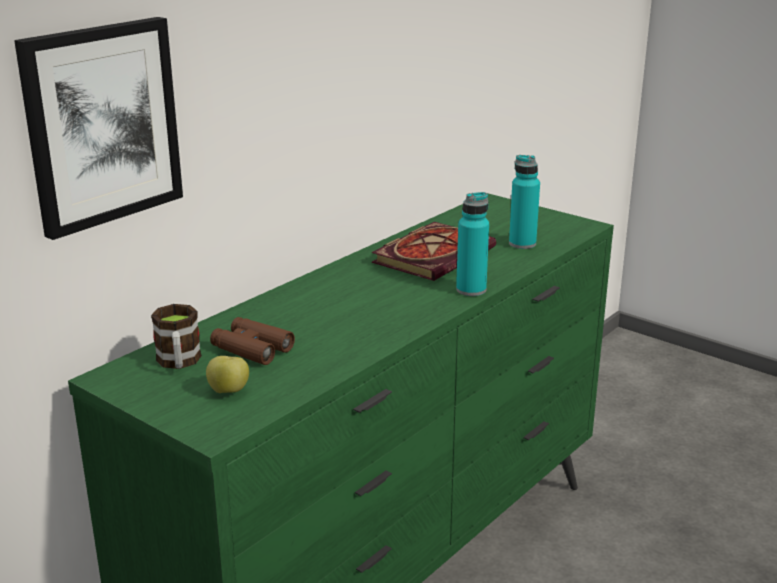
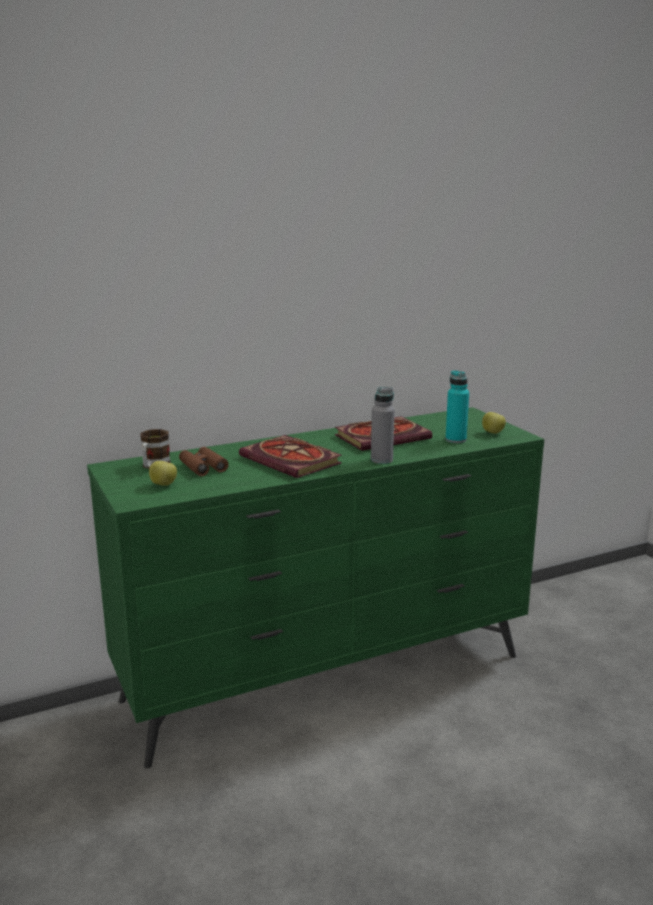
camera: 25 degrees right, 5 degrees down
picture [14,17,183,240] -> none
turquoise bottle [456,192,489,296] -> grey bottle [371,387,395,464]
none -> book [239,435,342,478]
none -> apple [482,412,506,434]

